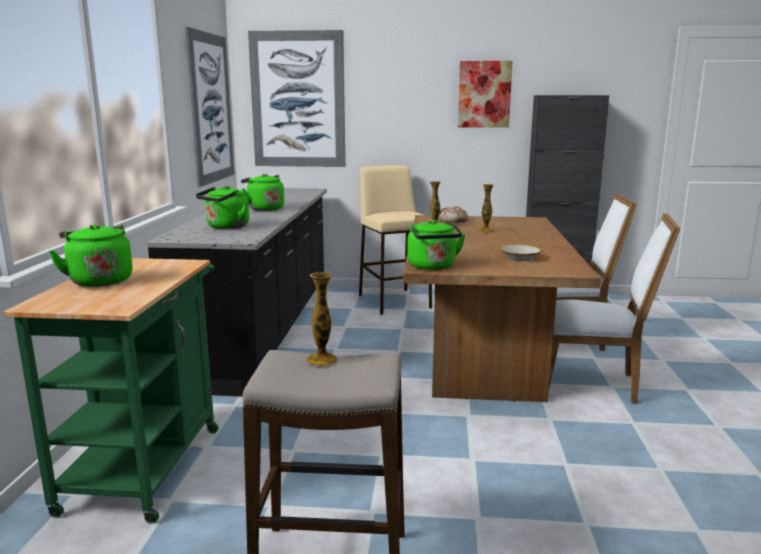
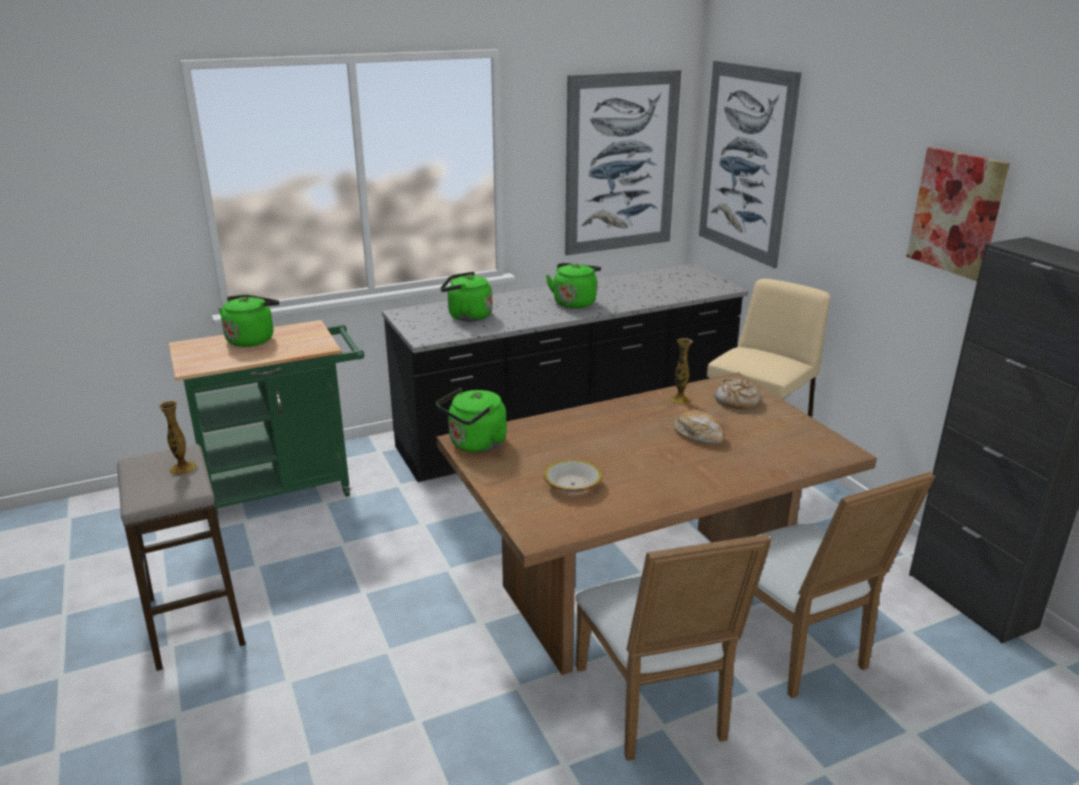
camera: 60 degrees right, 10 degrees up
vase [478,184,494,233] -> bread [674,409,725,444]

